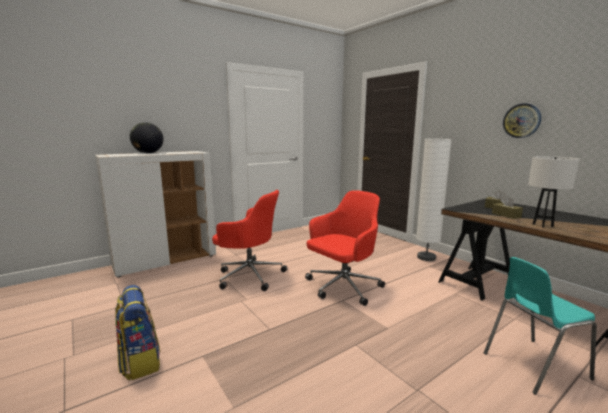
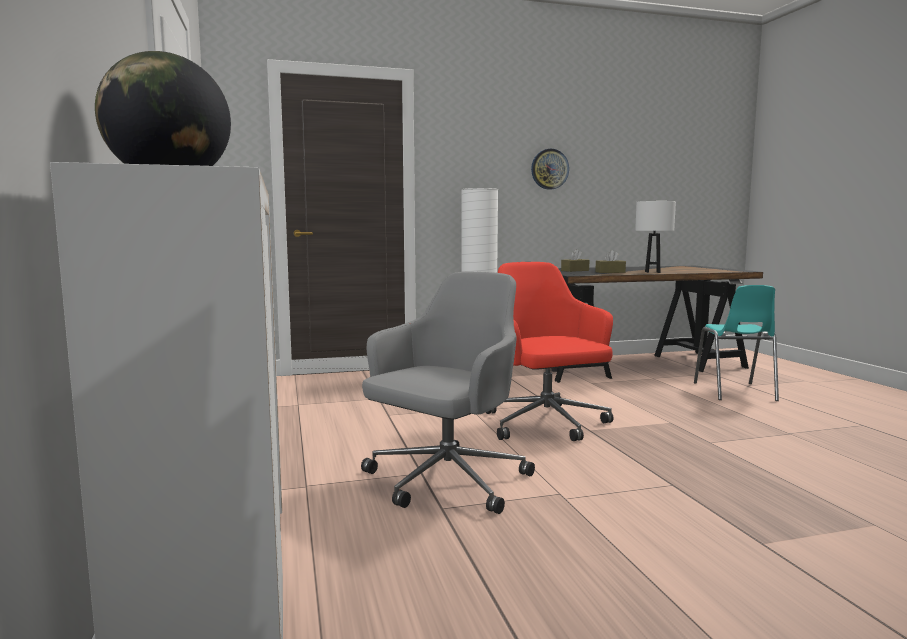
camera: 70 degrees left, 5 degrees down
backpack [115,285,160,381] -> none
red office chair [212,190,287,291] -> grey office chair [361,272,535,514]

